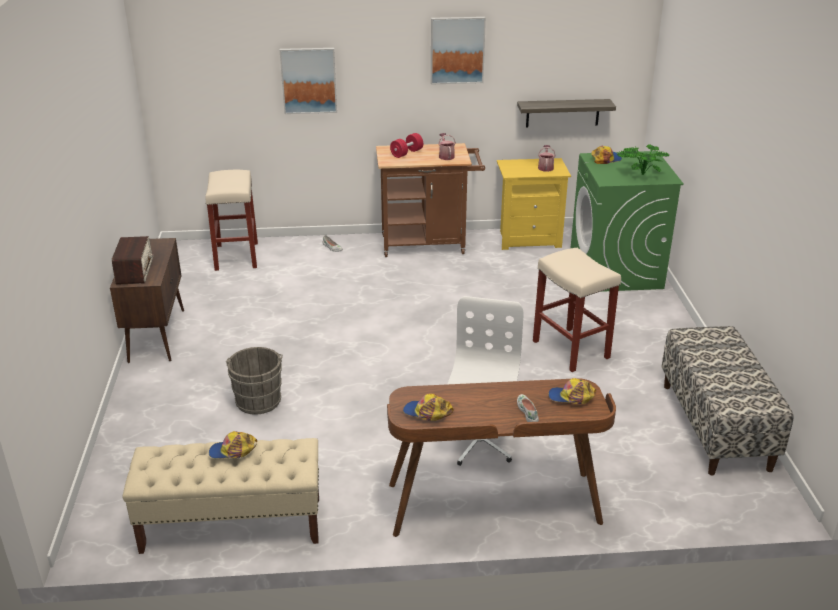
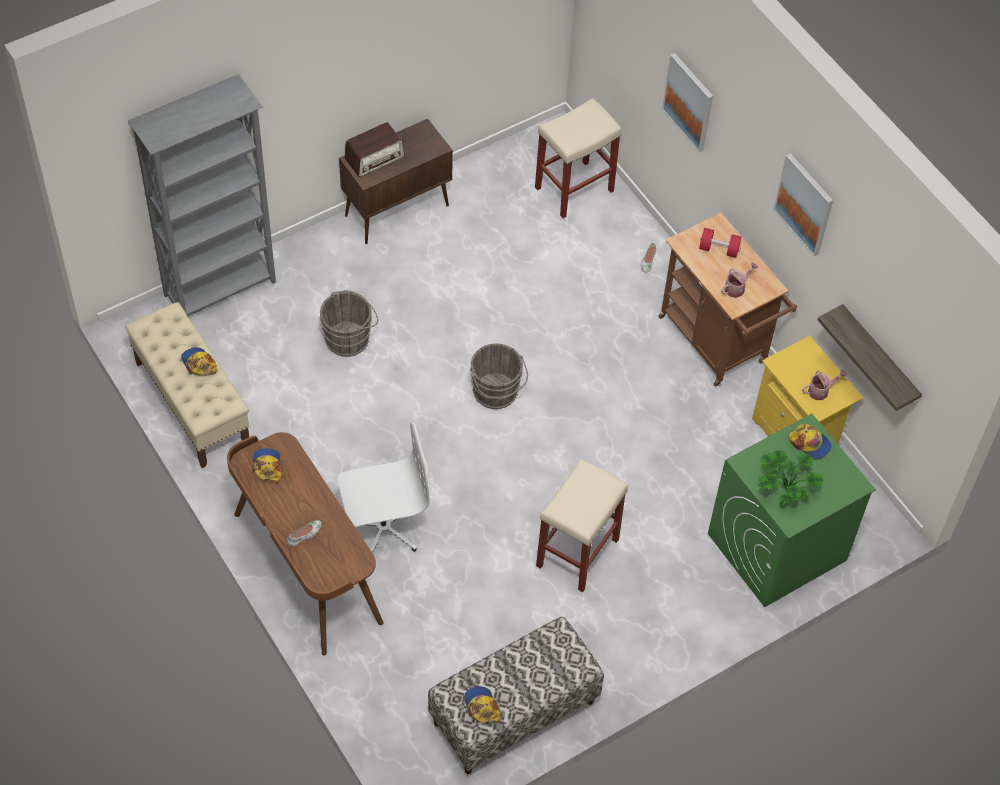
camera: 60 degrees right, 25 degrees up
cap [548,378,596,404] -> cap moved to [464,687,501,724]
none -> grey bookcase [128,74,276,317]
none -> grey bucket [470,343,528,409]

